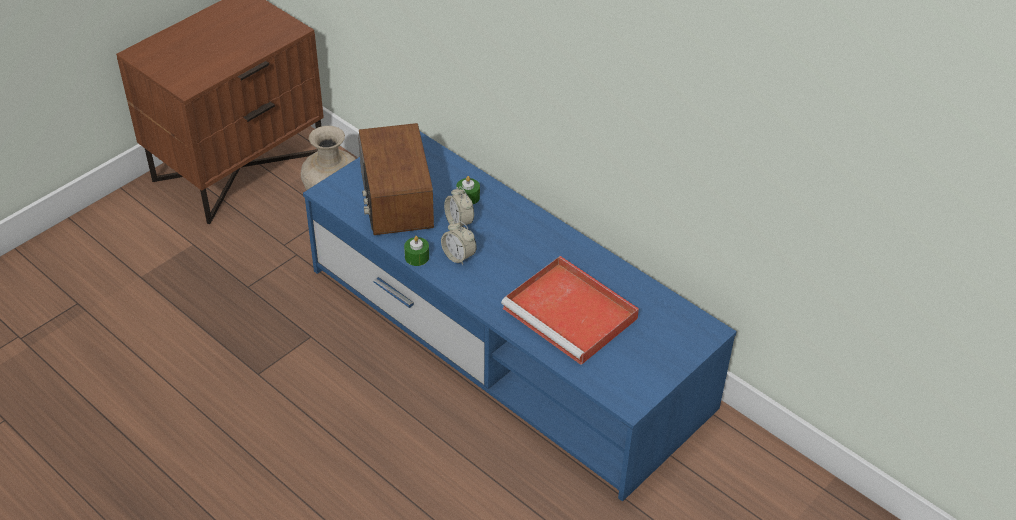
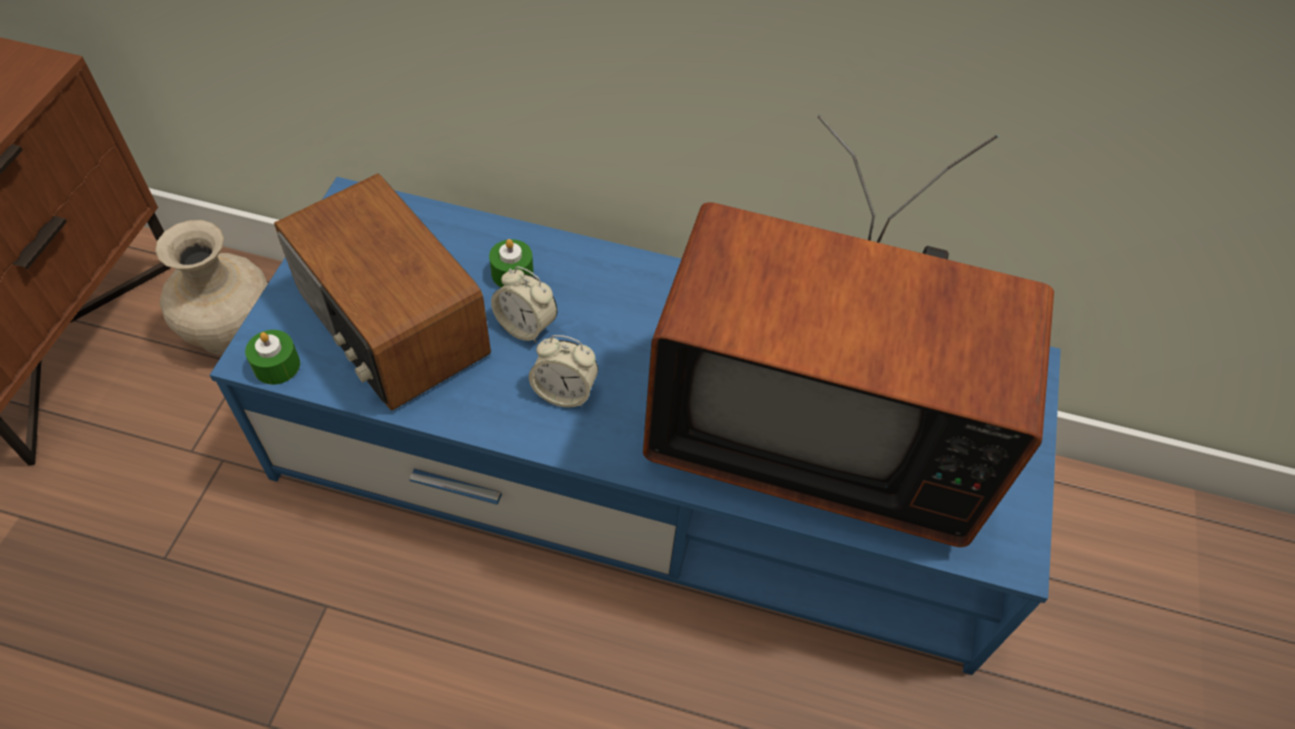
camera: 30 degrees left, 10 degrees up
green candle [404,236,429,266] -> green candle moved to [245,330,300,385]
red tray [501,256,639,365] -> television [643,115,1054,547]

